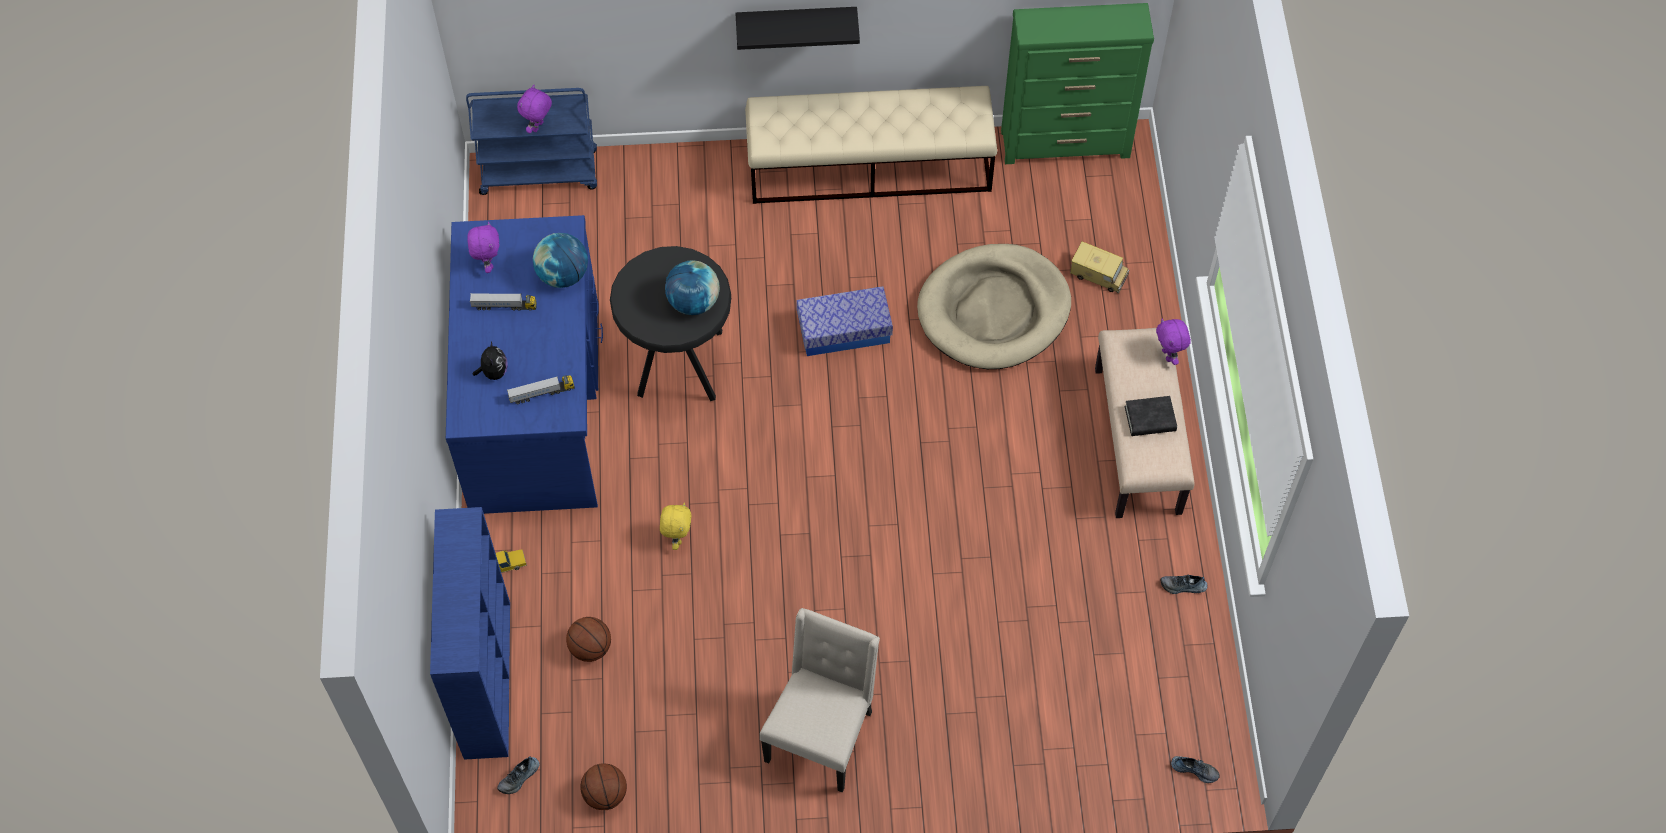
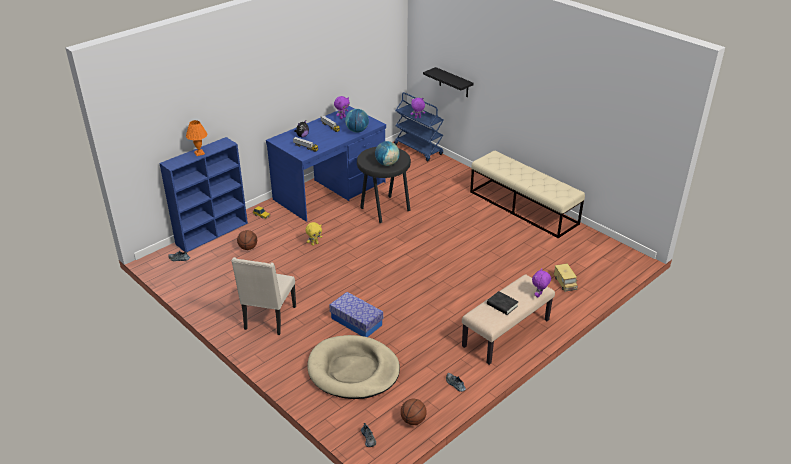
camera: 50 degrees right, 25 degrees down
basketball [580,763,627,810] -> basketball moved to [401,399,427,425]
black shelf [735,7,860,50] -> black shelf moved to [423,67,474,97]
beige chair [760,608,880,793] -> beige chair turned 120 degrees clockwise [231,257,296,335]
storage box [796,286,893,356] -> storage box moved to [329,292,383,337]
beige dog bed [917,244,1071,369] -> beige dog bed moved to [307,335,400,399]
green dresser [1001,3,1154,164] -> none
none -> orange table lamp [186,120,207,156]

